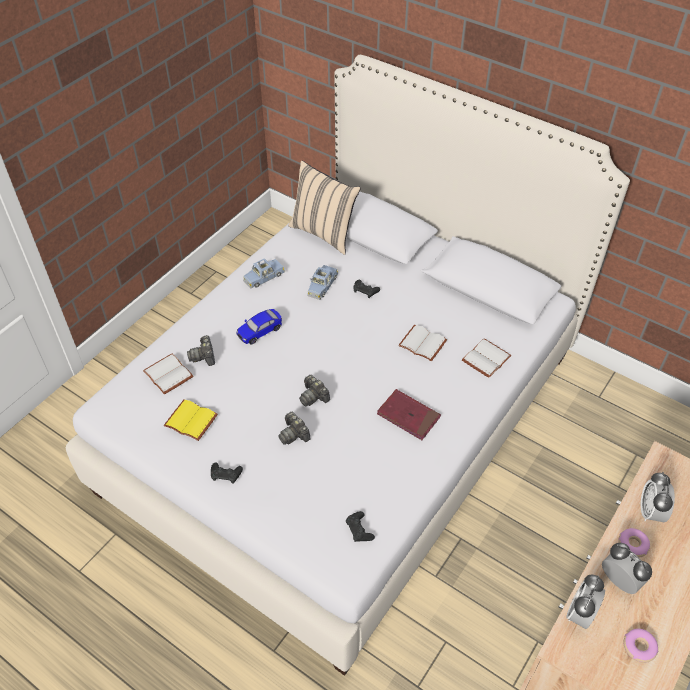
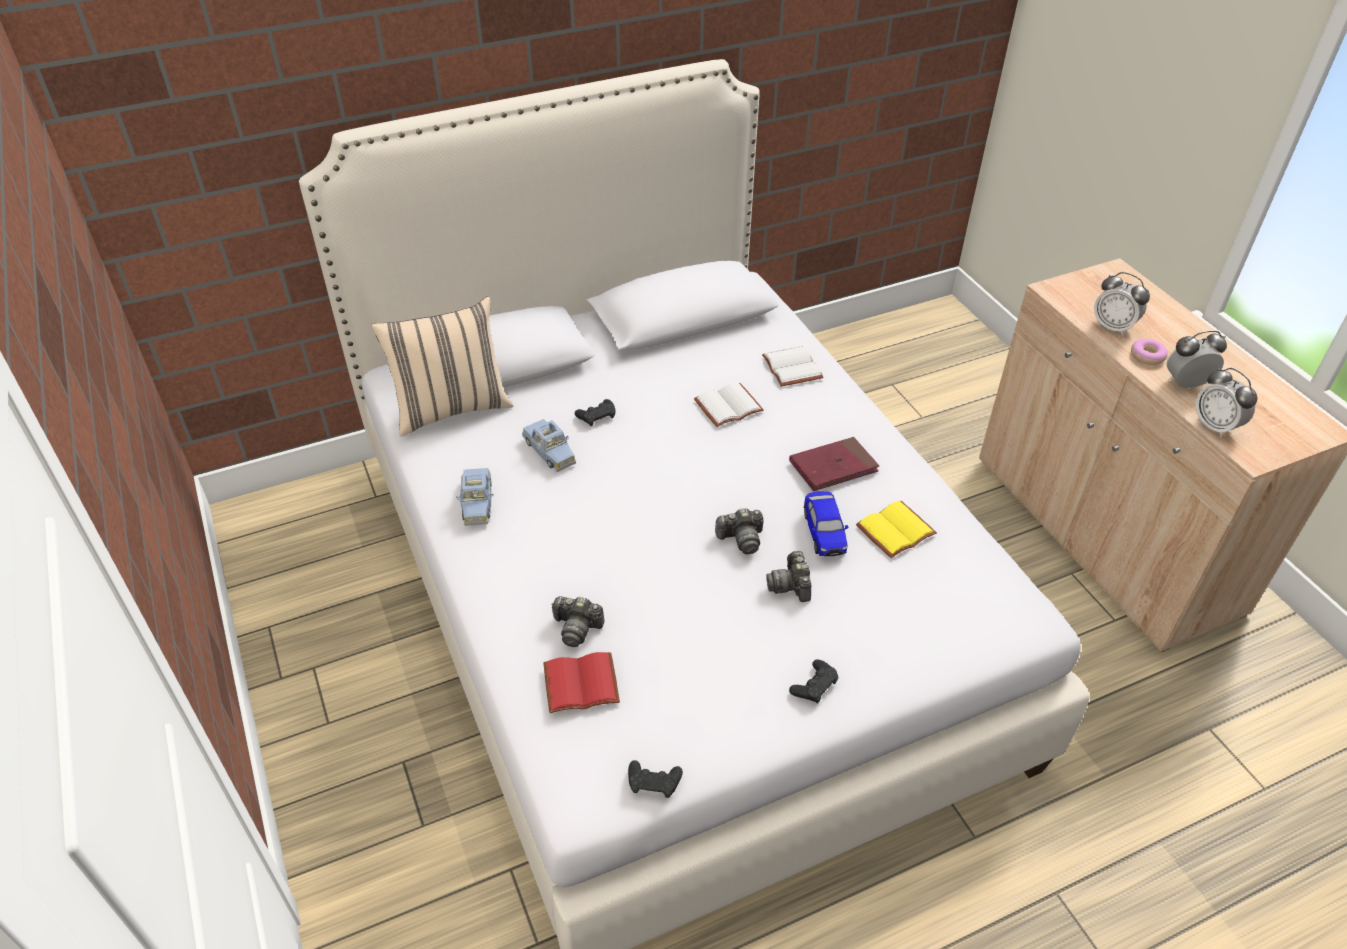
camera: 60 degrees left, 5 degrees down
white book [143,354,193,395] -> red book [543,652,620,713]
yellow book [164,400,218,441] -> yellow book moved to [856,501,937,558]
toy car [237,309,282,345] -> toy car moved to [804,491,848,556]
camera [278,412,311,445] -> camera turned 90 degrees clockwise [766,551,812,602]
black game controller [346,511,375,541] -> black game controller moved to [628,760,683,798]
donut [623,628,658,663] -> none

